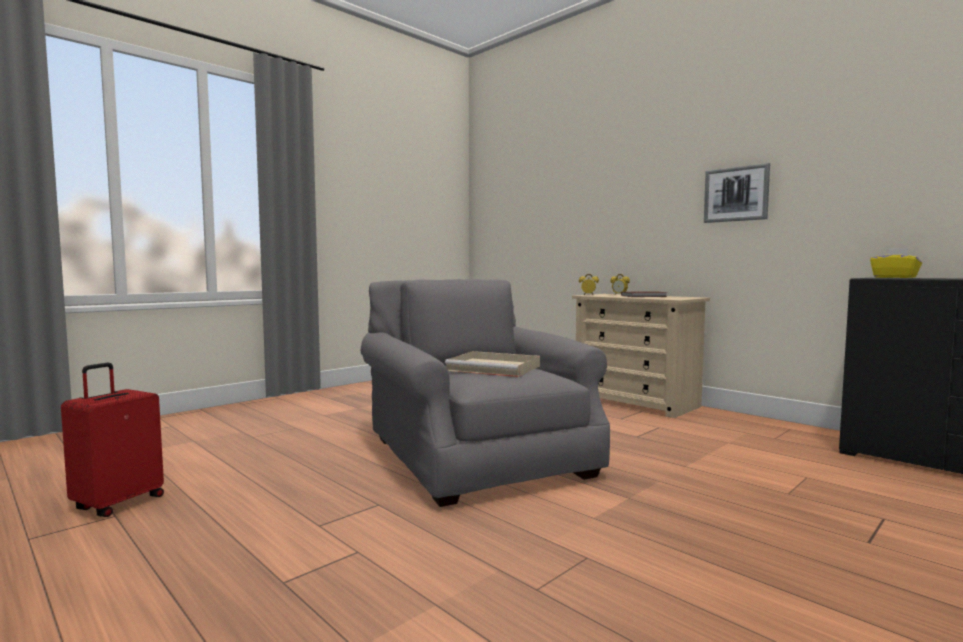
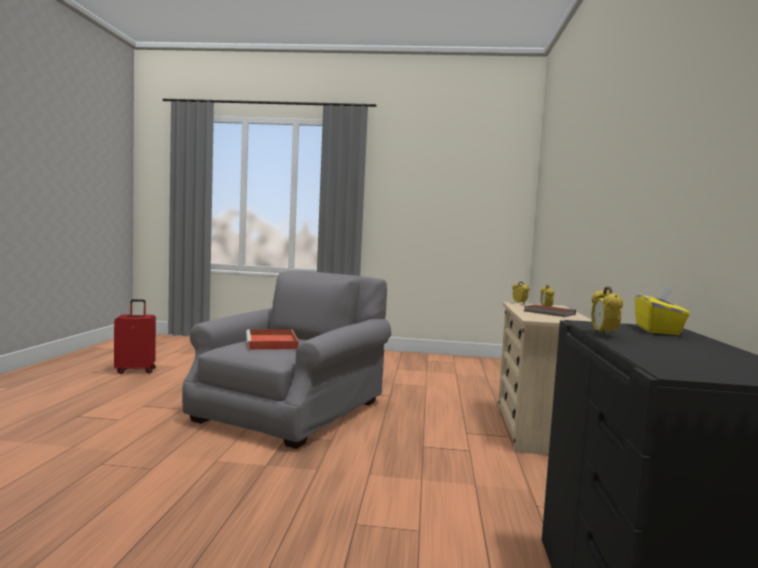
camera: 50 degrees right, 0 degrees up
beige tray [445,351,540,377] -> red tray [246,329,299,350]
picture [704,163,770,223] -> none
none -> alarm clock [591,286,623,336]

